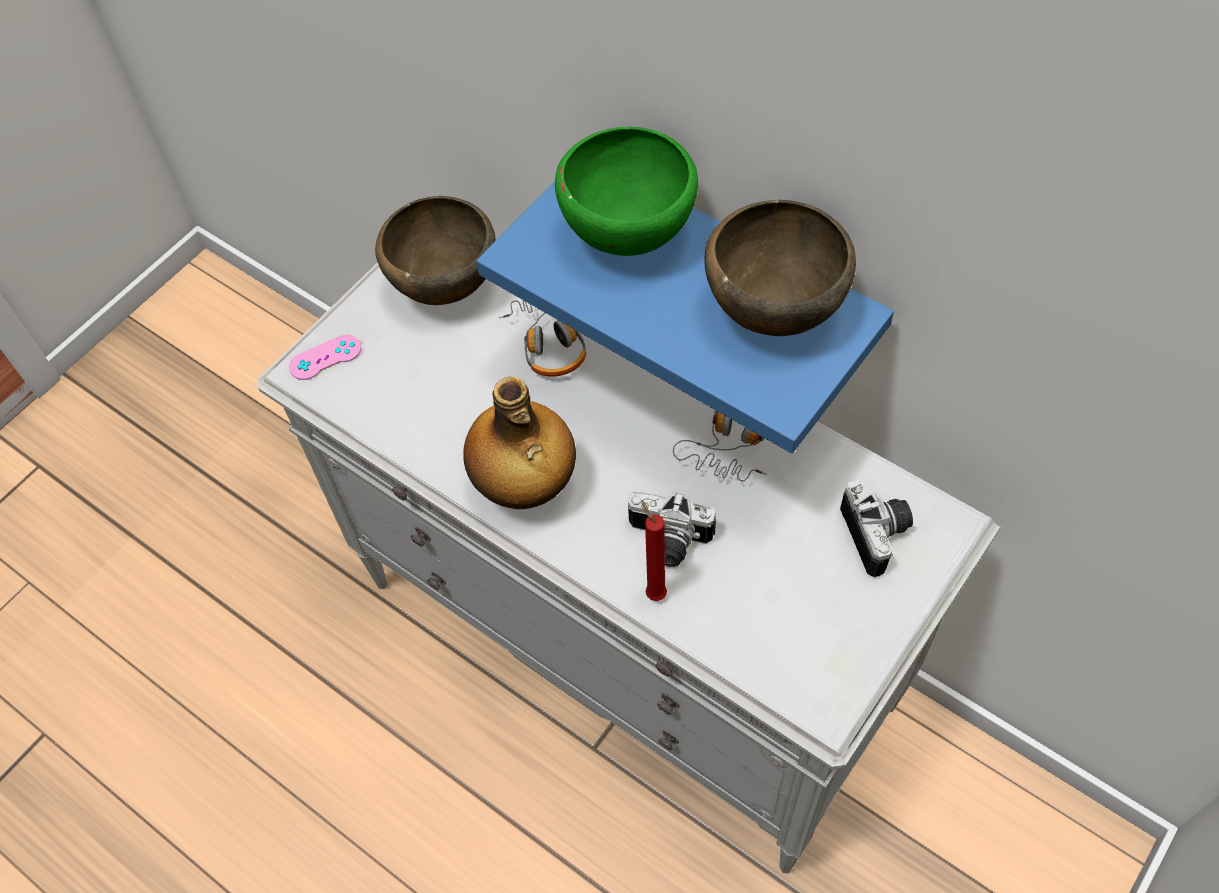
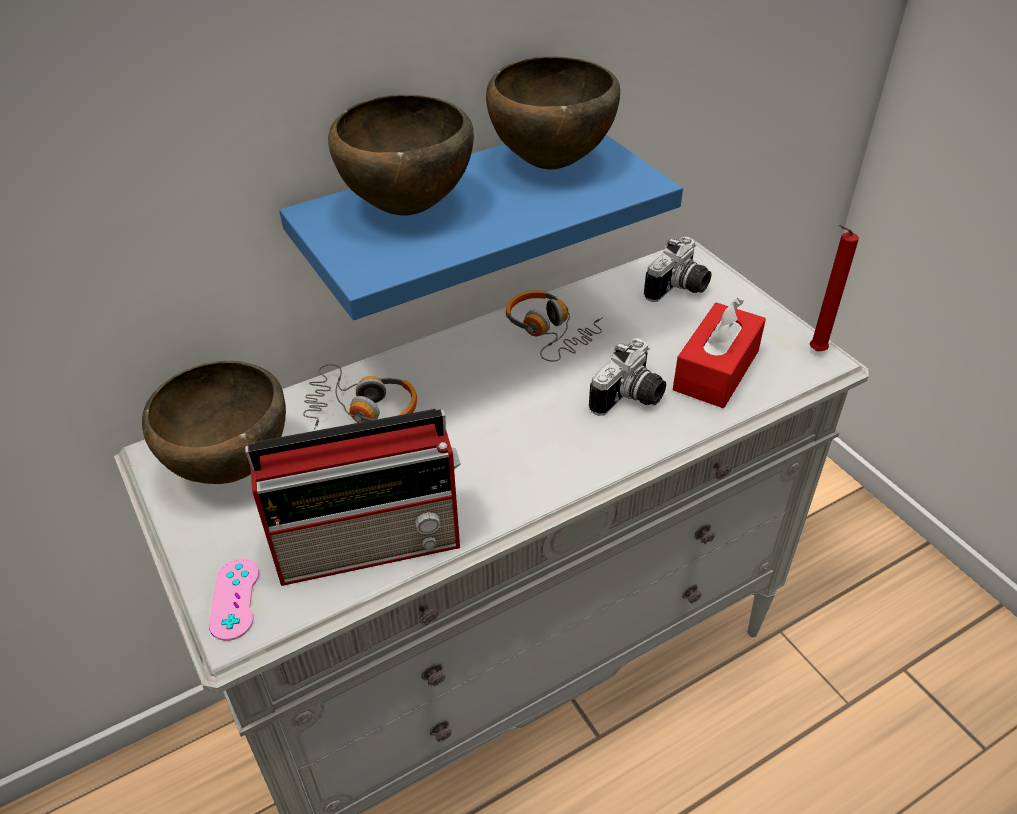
camera: 70 degrees left, 15 degrees down
bottle [463,377,576,509] -> none
green bowl [555,127,698,256] -> brown bowl [328,95,474,216]
red candle [641,500,667,601] -> red candle moved to [810,225,859,351]
camera [840,480,913,577] -> camera turned 120 degrees clockwise [644,237,711,302]
none -> radio [245,409,461,586]
none -> red tissue box [673,298,766,408]

